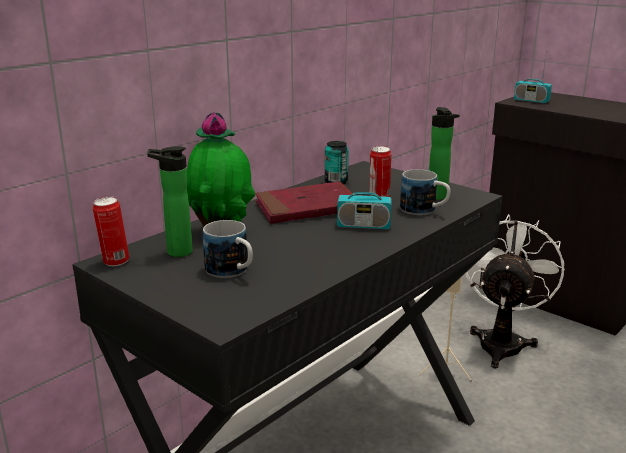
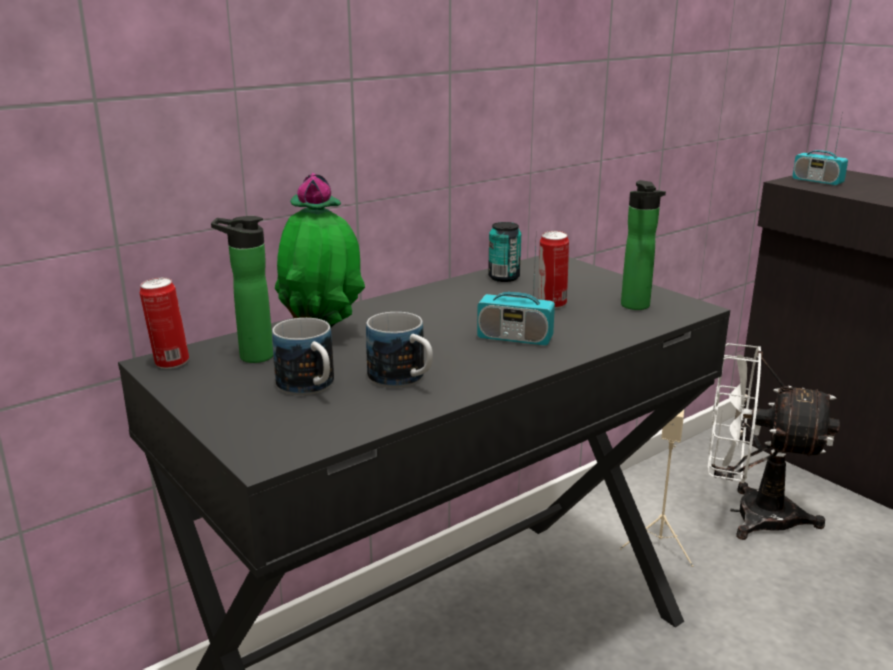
camera: 10 degrees right, 0 degrees up
red book [255,181,352,224] -> none
mug [400,169,451,215] -> mug moved to [366,312,433,388]
white fan [465,214,564,369] -> white fan turned 105 degrees counterclockwise [708,343,840,540]

